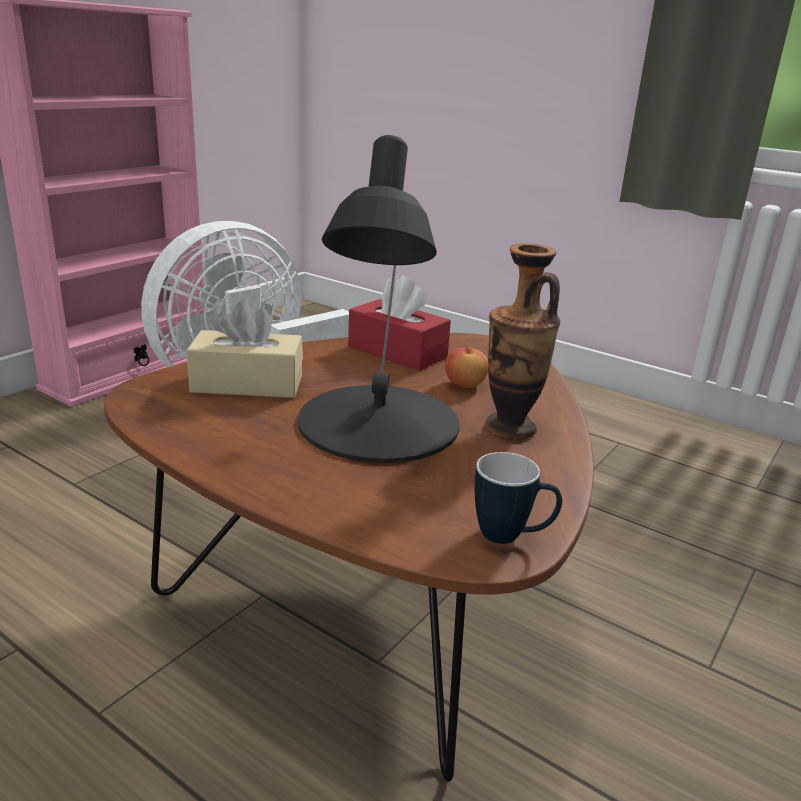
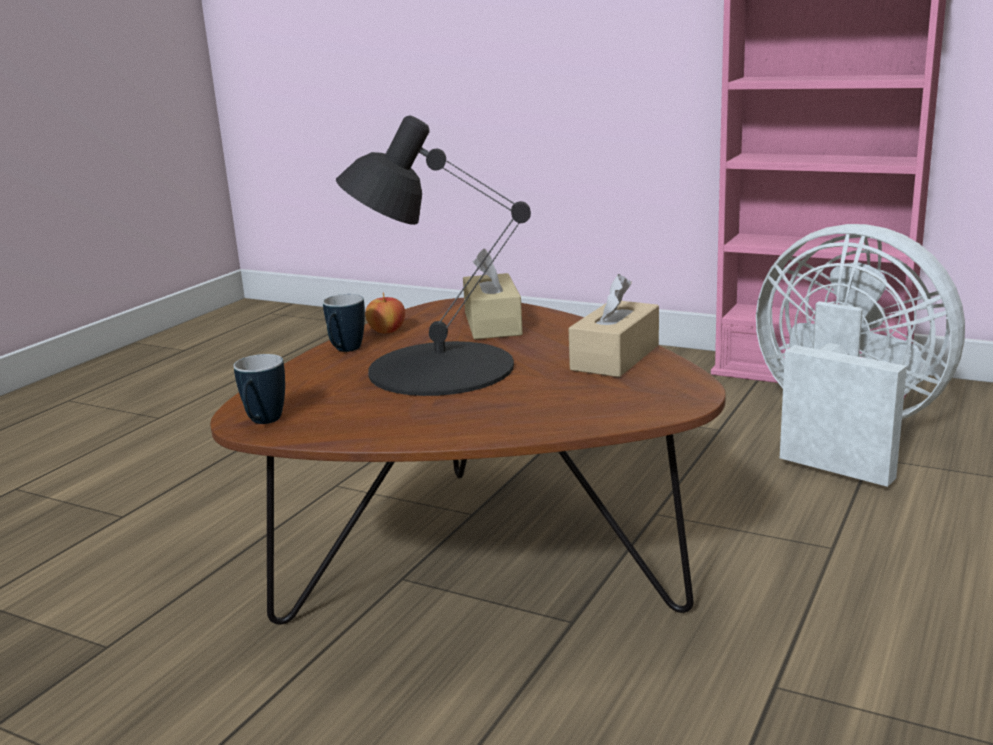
camera: 85 degrees right, 5 degrees down
red tissue box [348,275,451,371] -> beige tissue box [569,274,659,377]
apple [445,344,488,388] -> apple moved to [365,292,405,333]
vase [485,243,560,440] -> none
none -> mug [323,294,365,352]

